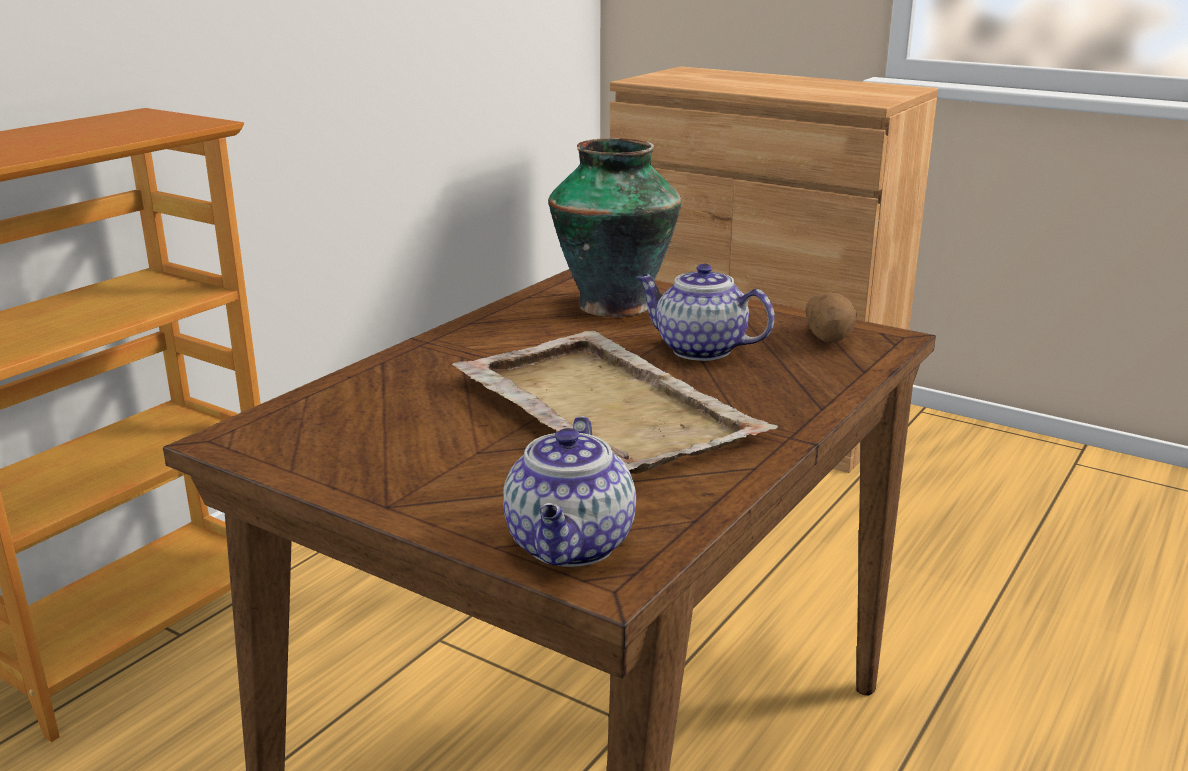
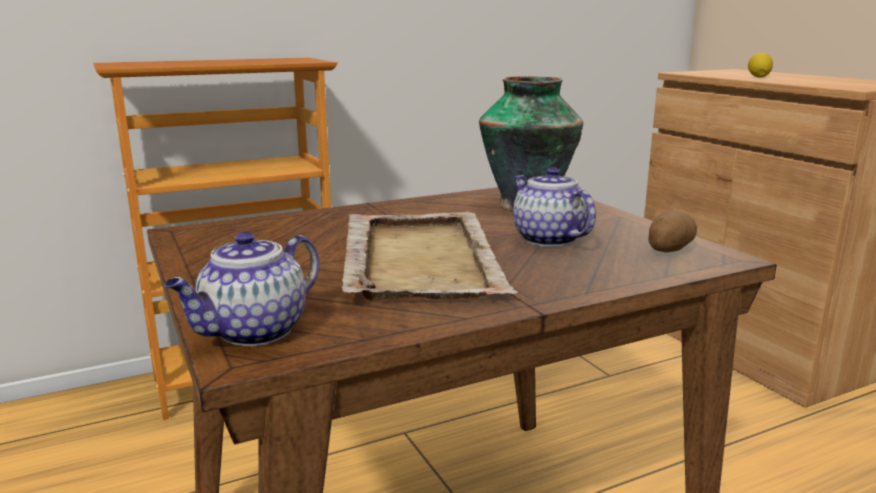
camera: 30 degrees right, 5 degrees down
none -> lemon [748,53,773,78]

